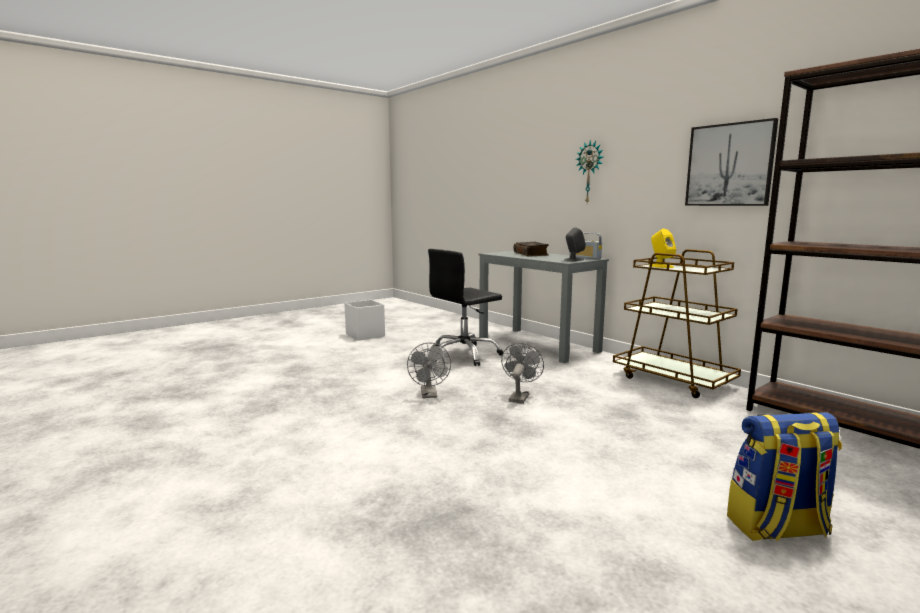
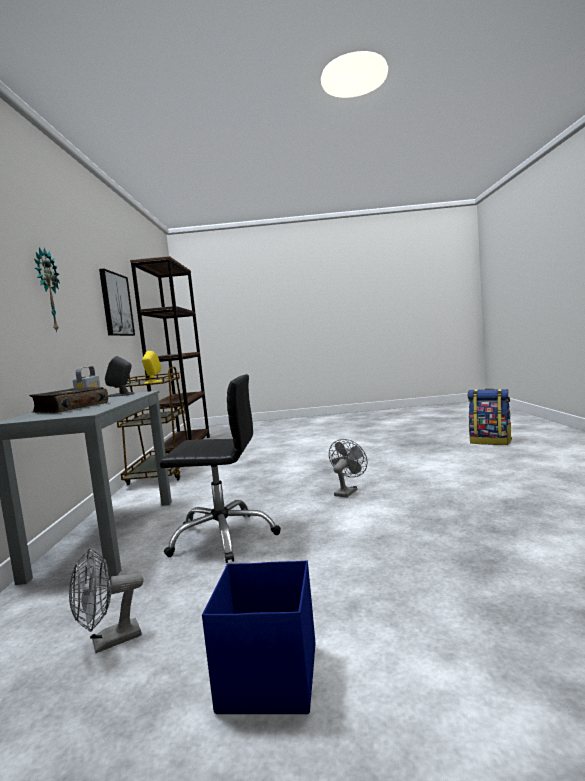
camera: 140 degrees left, 5 degrees down
white storage box [344,300,385,341] -> blue storage box [202,561,315,714]
grey fan [501,343,544,404] -> grey fan moved to [69,548,144,653]
backpack [727,412,842,541] -> backpack moved to [468,388,512,445]

